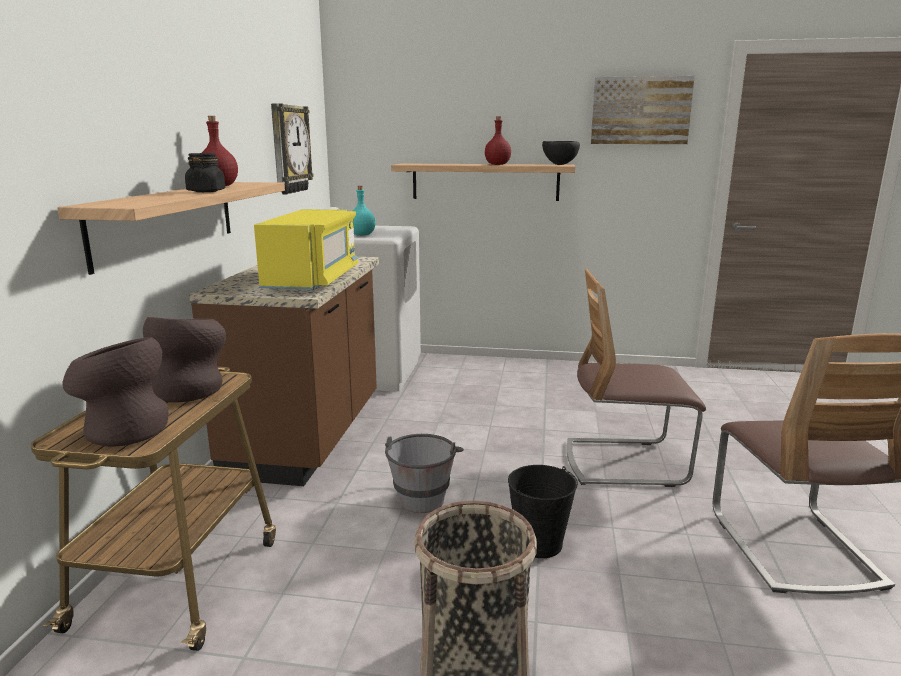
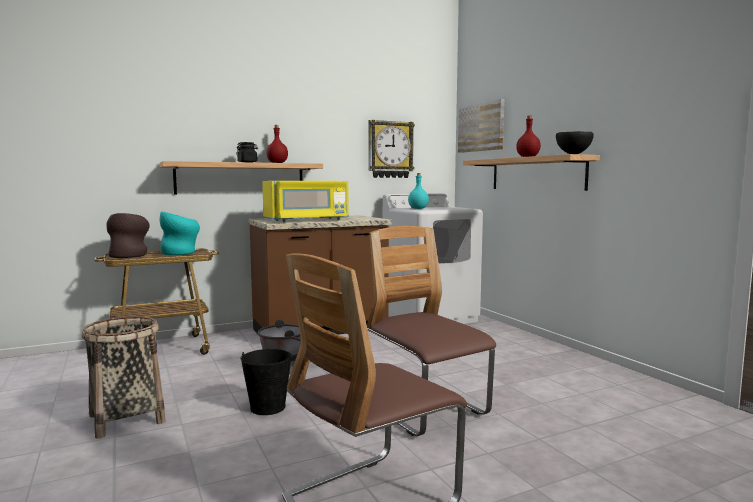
camera: 55 degrees right, 10 degrees down
brown vase [143,317,226,402] -> turquoise vase [160,211,200,255]
picture [591,76,695,144] -> picture moved to [458,99,505,153]

